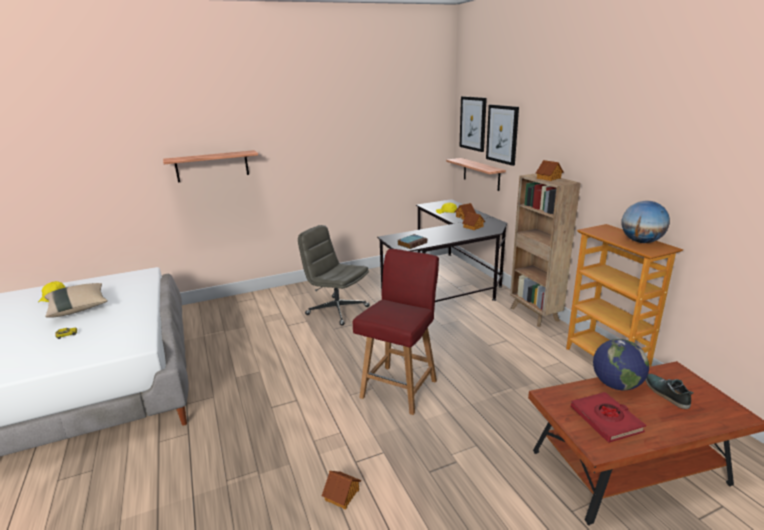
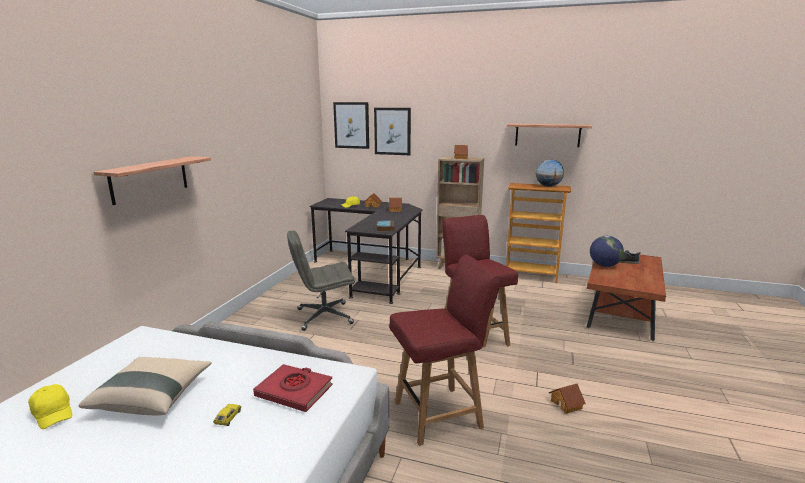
camera: 50 degrees left, 5 degrees down
shelf [446,158,506,191] -> shelf moved to [507,123,592,147]
red book [571,392,646,443] -> red book moved to [253,364,333,412]
none -> red chair [389,255,502,446]

